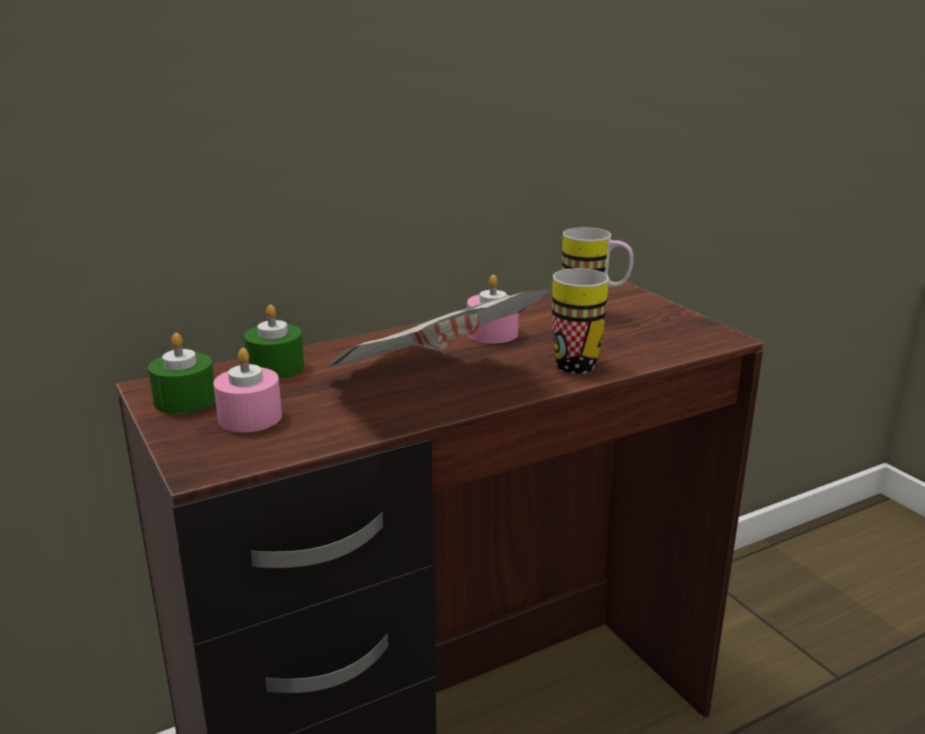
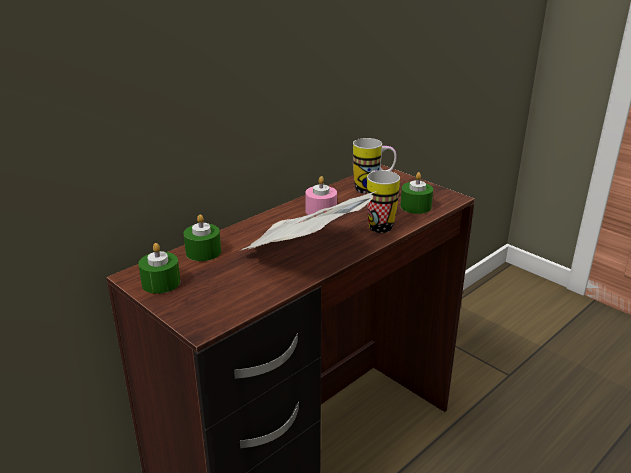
camera: 15 degrees left, 5 degrees up
pink candle [213,348,282,432] -> none
none -> green candle [400,172,433,214]

